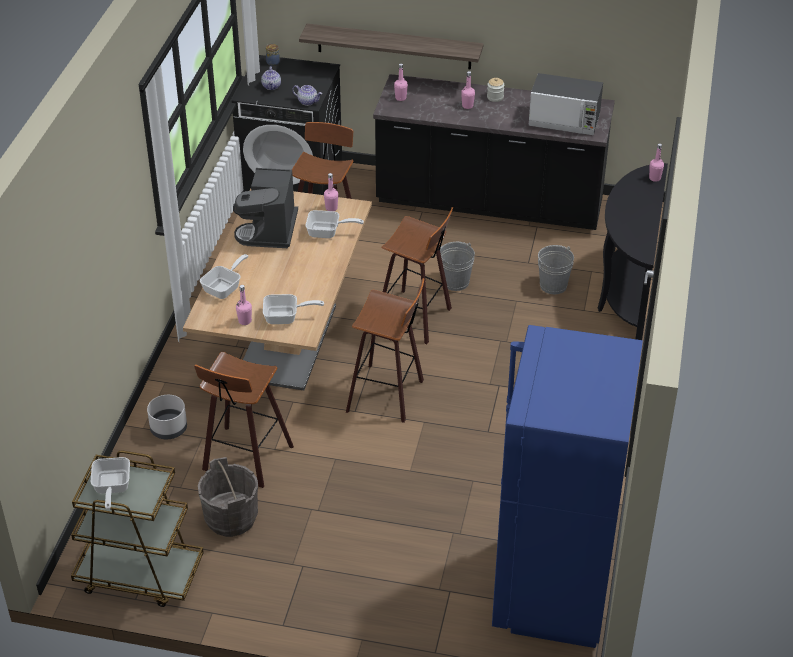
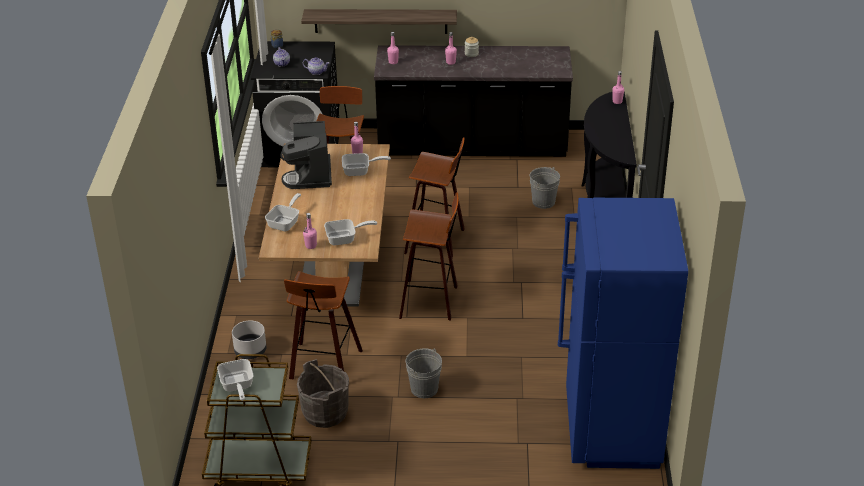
camera: 10 degrees left, 5 degrees down
grey bucket [440,242,475,291] -> grey bucket moved to [406,348,442,398]
microwave [528,73,603,135] -> none

